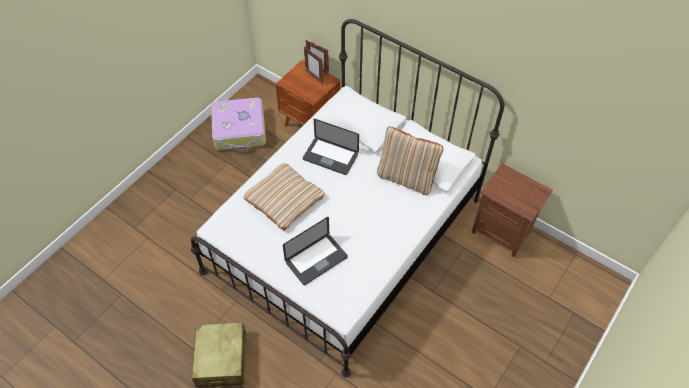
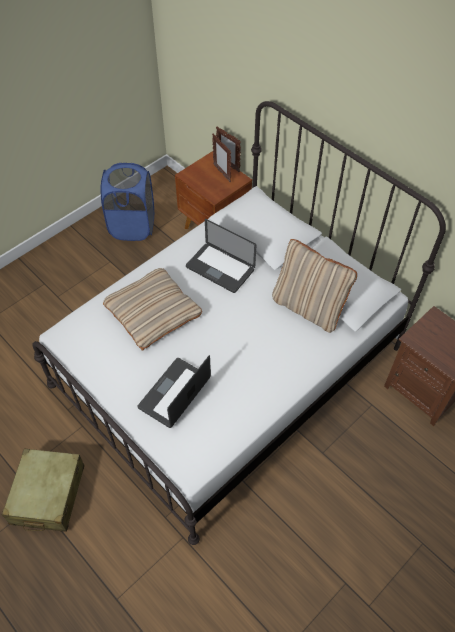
camera: 10 degrees right, 0 degrees up
suitcase [211,97,266,150] -> blue laundry basket [100,163,154,241]
laptop [283,217,348,285] -> laptop turned 150 degrees clockwise [138,355,211,428]

